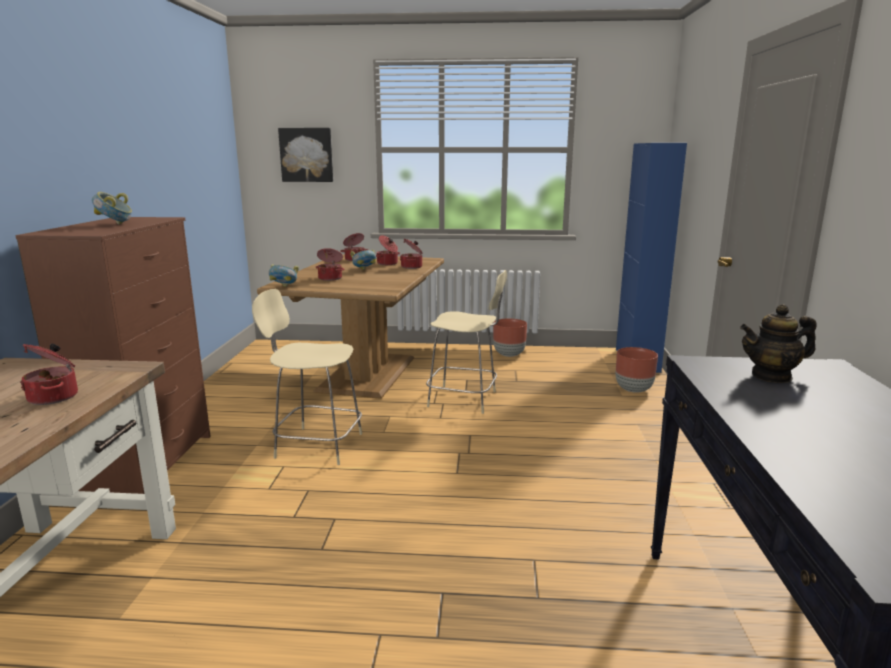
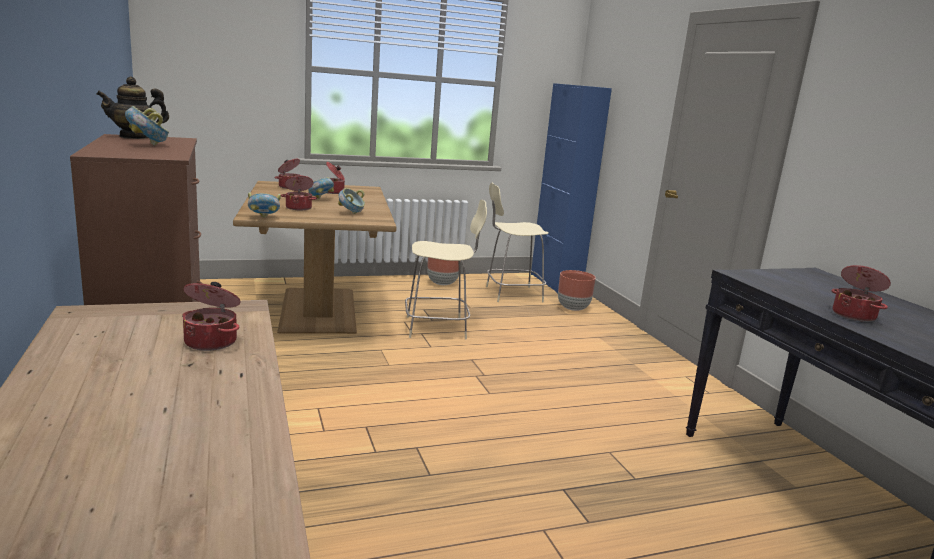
camera: 25 degrees left, 0 degrees up
beige chair [252,289,362,465] -> beige chair moved to [486,183,548,303]
picture [278,128,333,182] -> none
cooking pot [400,239,423,269] -> cooking pot moved to [831,265,891,322]
teapot [740,304,817,383] -> teapot moved to [96,76,169,139]
none -> bowl [338,188,365,214]

